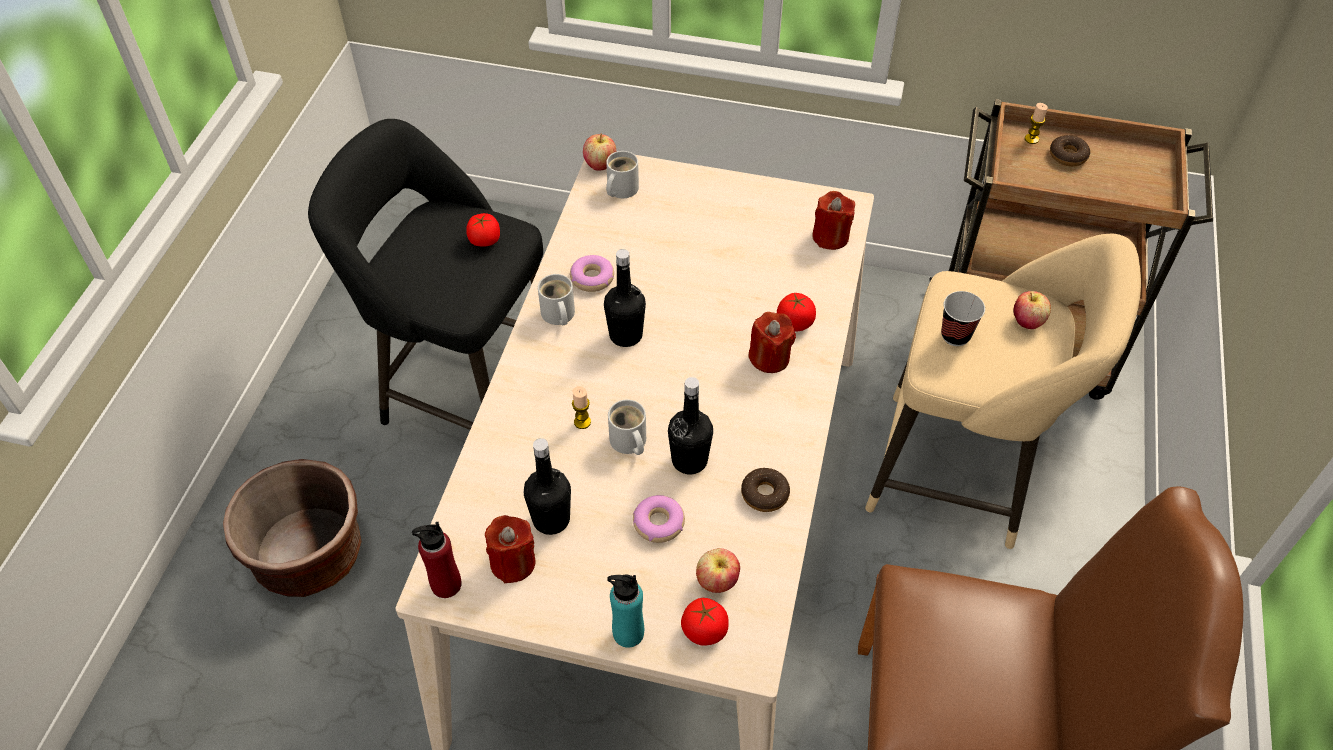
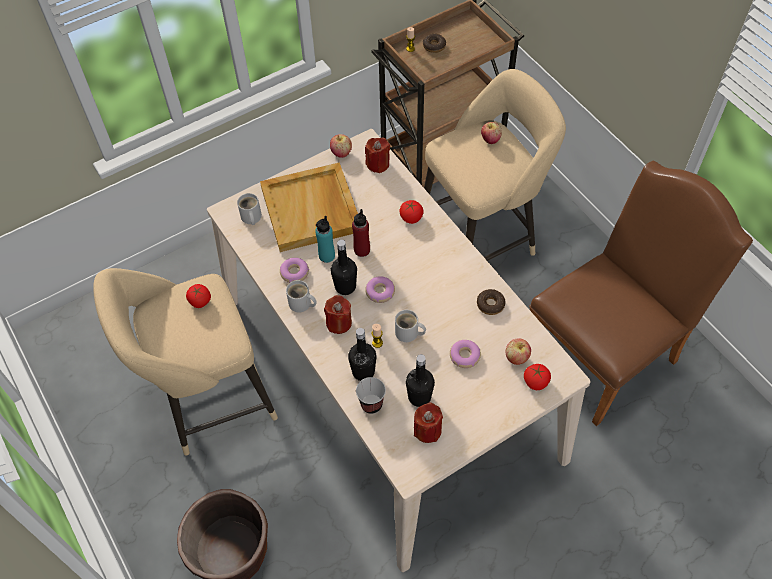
camera: 45 degrees left, 5 degrees up
black stool [308,119,543,430] -> beige stool [93,268,278,456]
red bottle [412,522,462,598] -> red bottle moved to [352,209,370,257]
apple [583,134,616,171] -> apple moved to [330,134,352,158]
turquoise bottle [607,575,644,648] -> turquoise bottle moved to [315,216,335,263]
black bottle [668,377,713,474] -> black bottle moved to [348,328,377,381]
red candle [748,312,796,373] -> red candle moved to [324,295,352,334]
cup [941,291,985,346] -> cup moved to [356,377,386,414]
none -> beige tray [260,162,358,252]
none -> donut [365,276,395,303]

